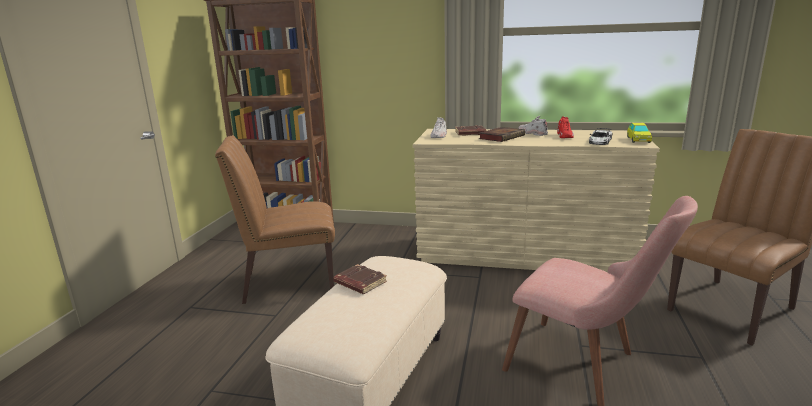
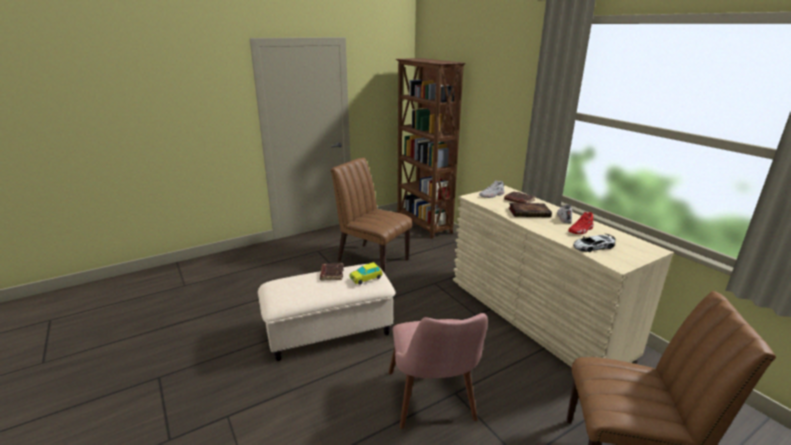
camera: 45 degrees right, 5 degrees up
toy car [627,123,652,143] -> toy car moved to [349,262,383,285]

